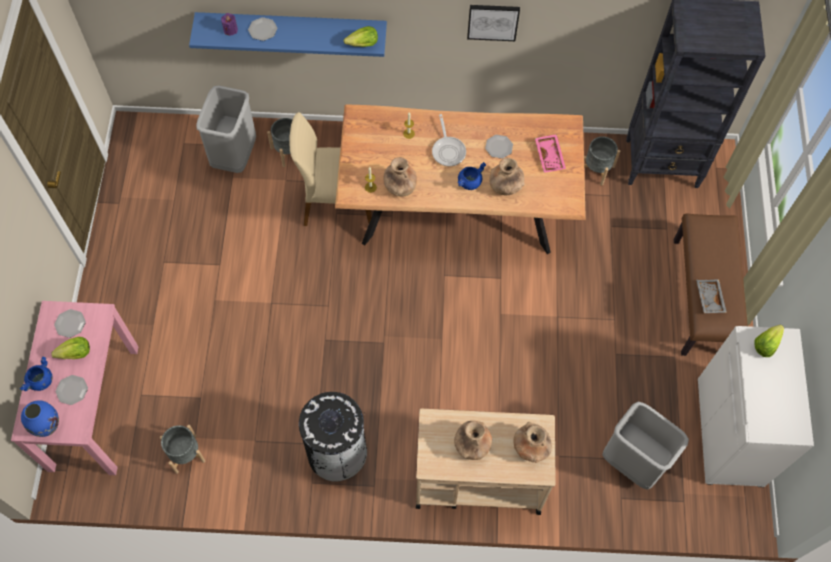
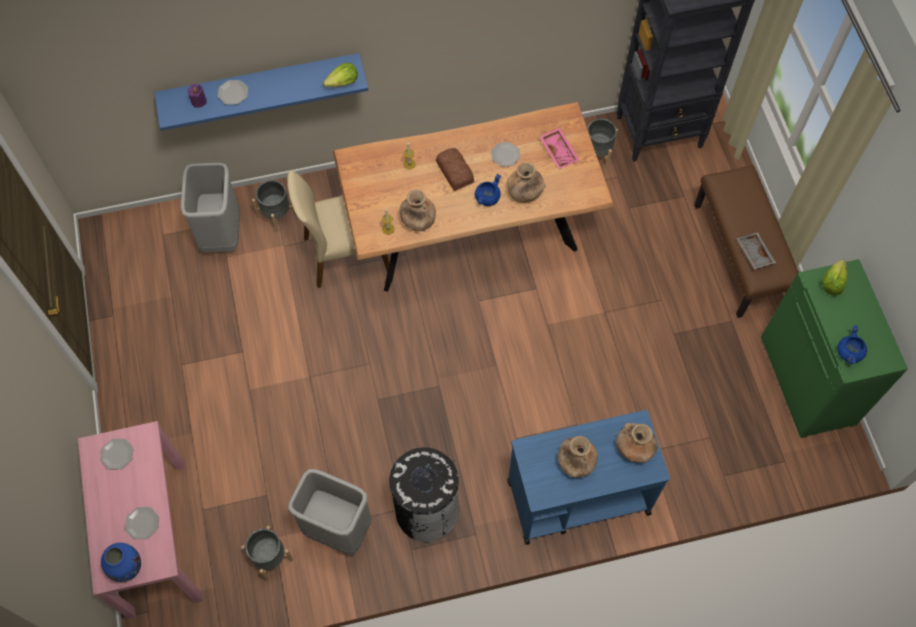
camera: 15 degrees left, 0 degrees up
blue cooking pot [20,356,53,391] -> blue cooking pot moved to [837,325,867,365]
lettuce [51,337,90,359] -> none
beige cart [416,409,556,515] -> blue cart [507,410,670,545]
frying pan [432,114,466,167] -> bread [436,148,474,191]
picture [467,5,520,41] -> none
grey trash can [602,402,689,490] -> grey trash can moved to [288,469,371,554]
white cabinet [698,326,814,487] -> green cabinet [761,259,908,438]

